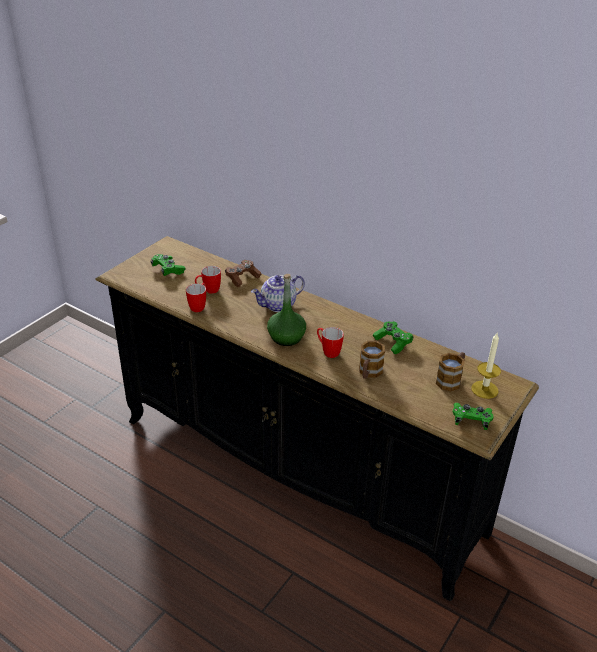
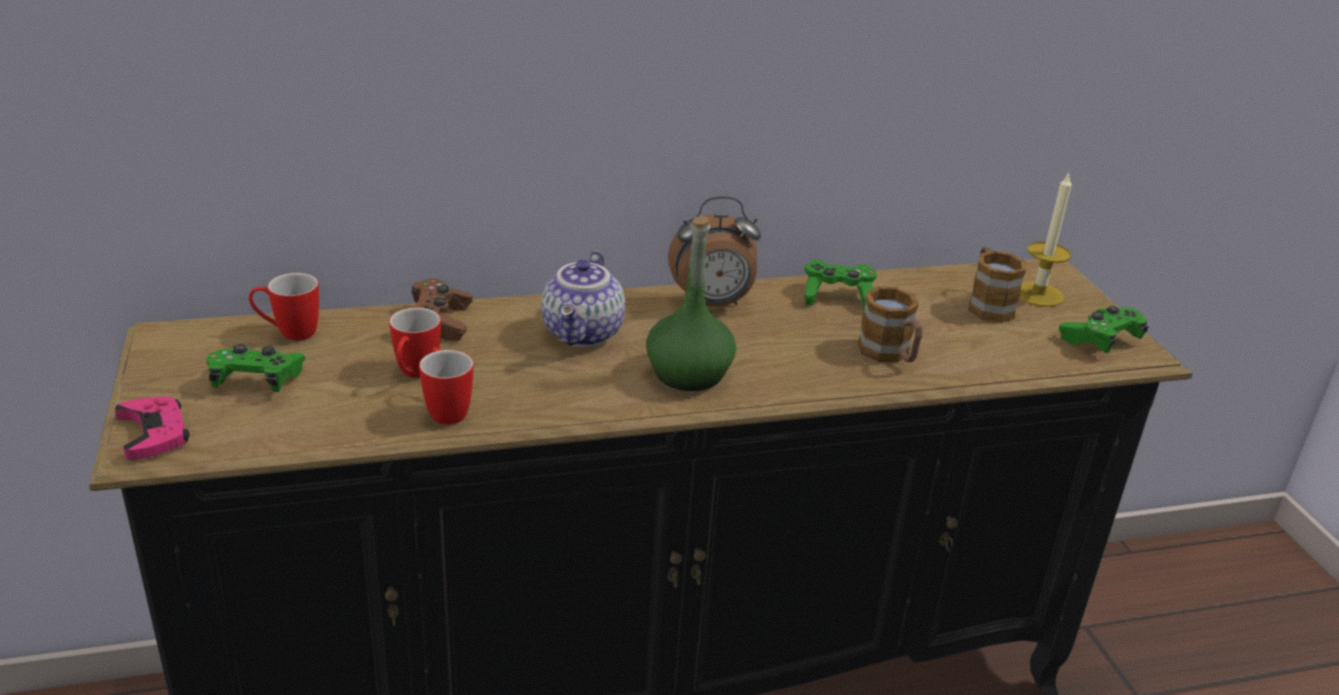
camera: 50 degrees left, 5 degrees down
mug [317,327,344,358] -> mug moved to [249,273,319,341]
none -> pink game controller [115,397,189,460]
none -> alarm clock [668,196,761,307]

